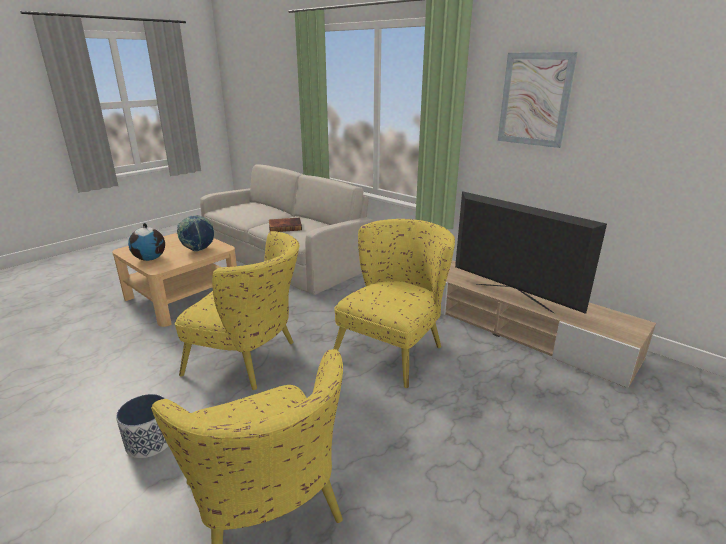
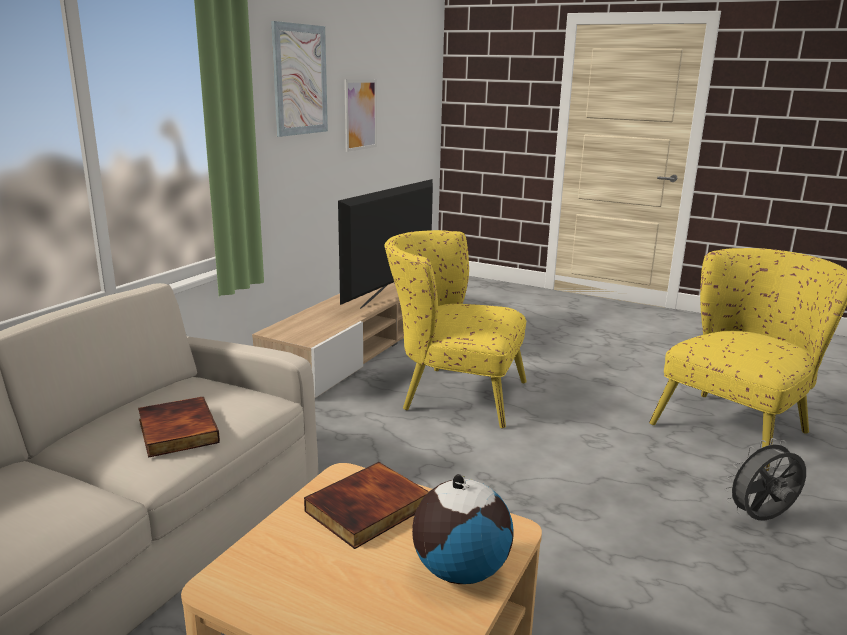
camera: 105 degrees left, 5 degrees down
planter [116,394,168,458] -> grey fan [725,438,806,521]
yellow armchair [175,231,299,390] -> none
globe [177,215,214,251] -> book [304,462,429,549]
none -> picture [344,79,377,152]

